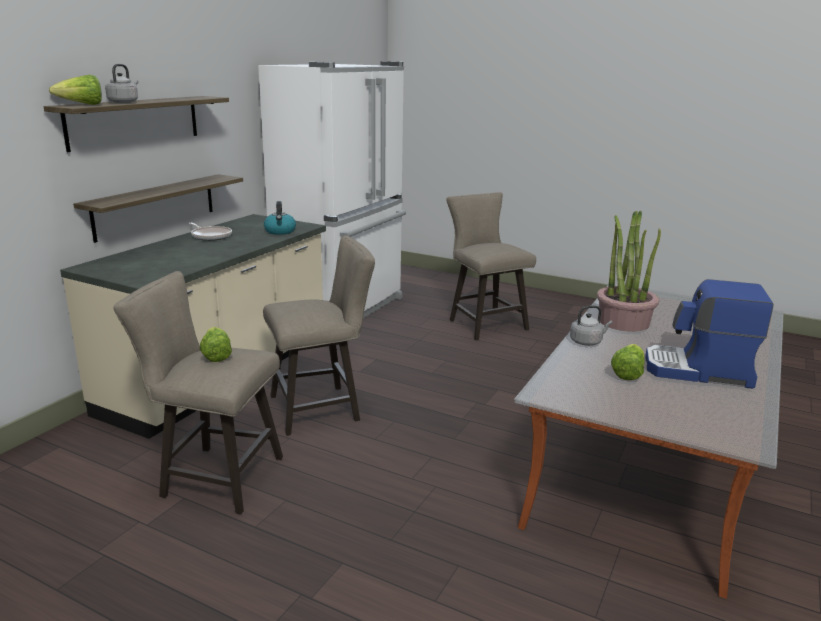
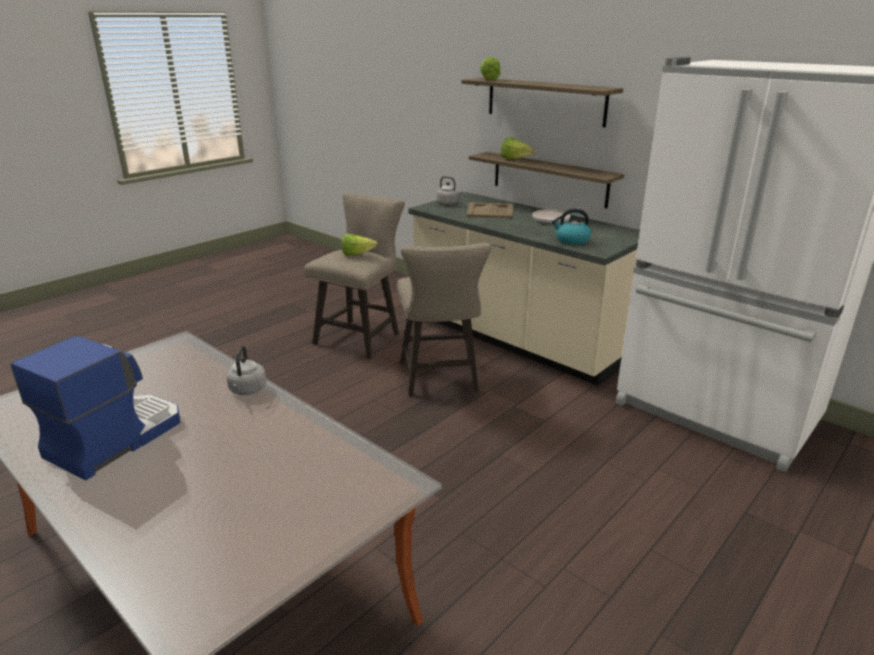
camera: 105 degrees right, 5 degrees up
grey kettle [105,64,138,103] -> grey kettle moved to [437,176,463,205]
beige stool [446,192,536,340] -> none
potted plant [597,210,661,332] -> none
lettuce [611,344,645,380] -> lettuce moved to [501,137,535,159]
none -> beige tray [467,202,513,218]

